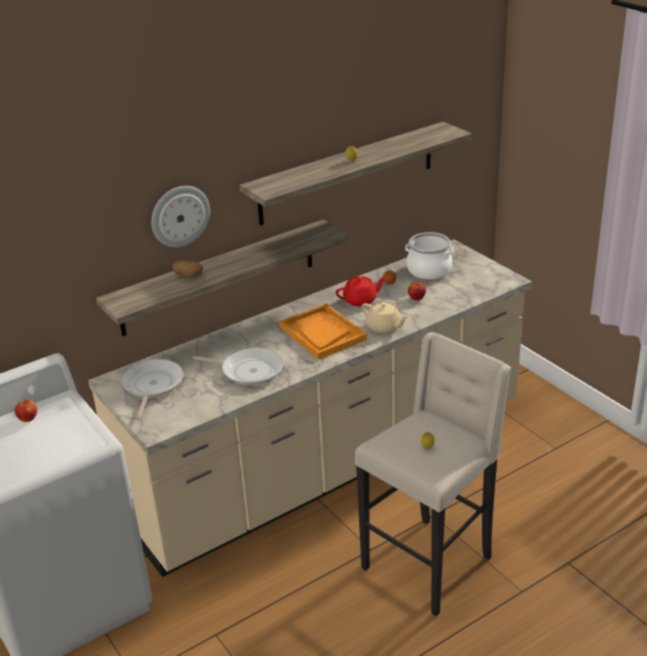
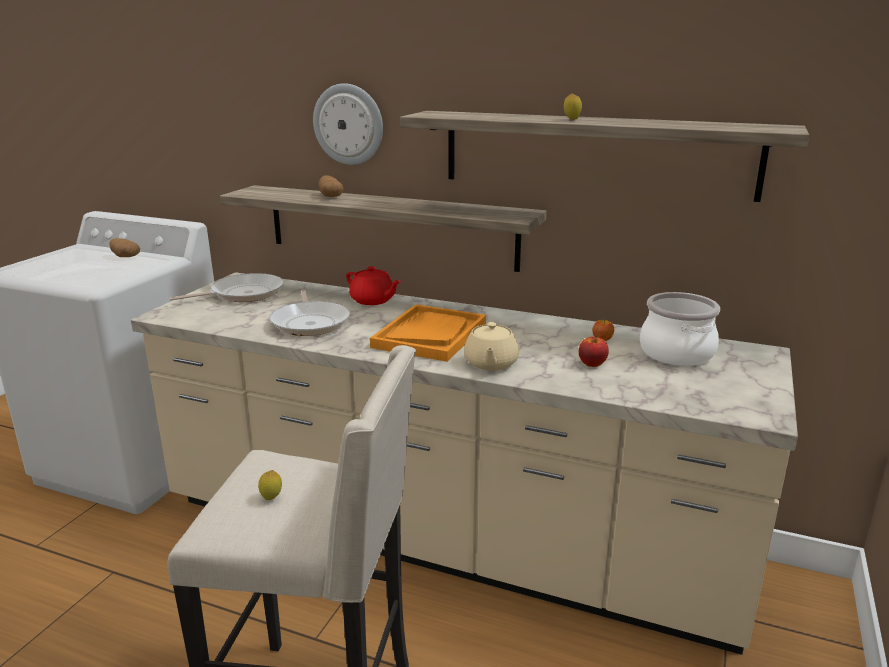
camera: 55 degrees right, 10 degrees down
apple [15,399,37,422] -> potato [109,238,140,257]
red teapot [335,276,386,306] -> red teapot moved to [346,266,401,305]

